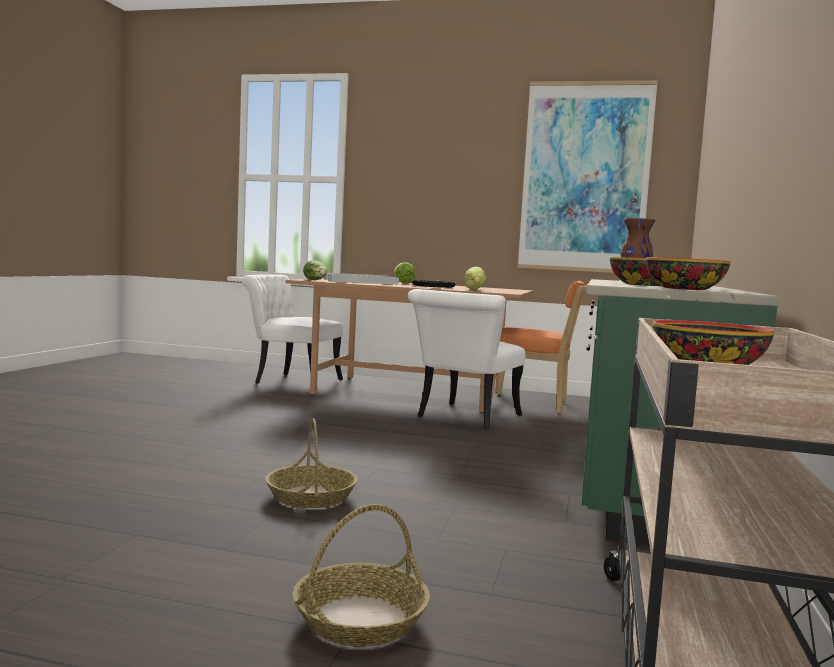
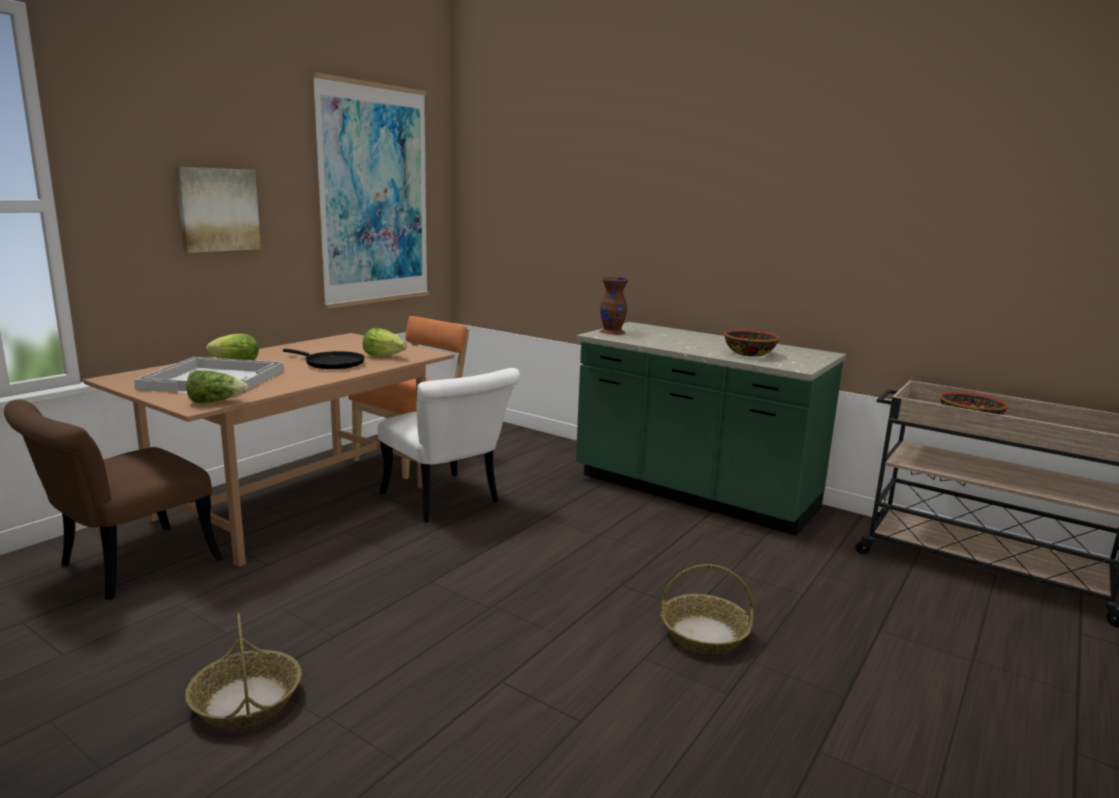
camera: 70 degrees left, 10 degrees up
white chair [242,275,343,384] -> brown chair [4,400,223,600]
basket [292,504,430,646] -> basket moved to [185,613,302,728]
bowl [646,257,730,290] -> none
none -> picture [175,167,261,253]

